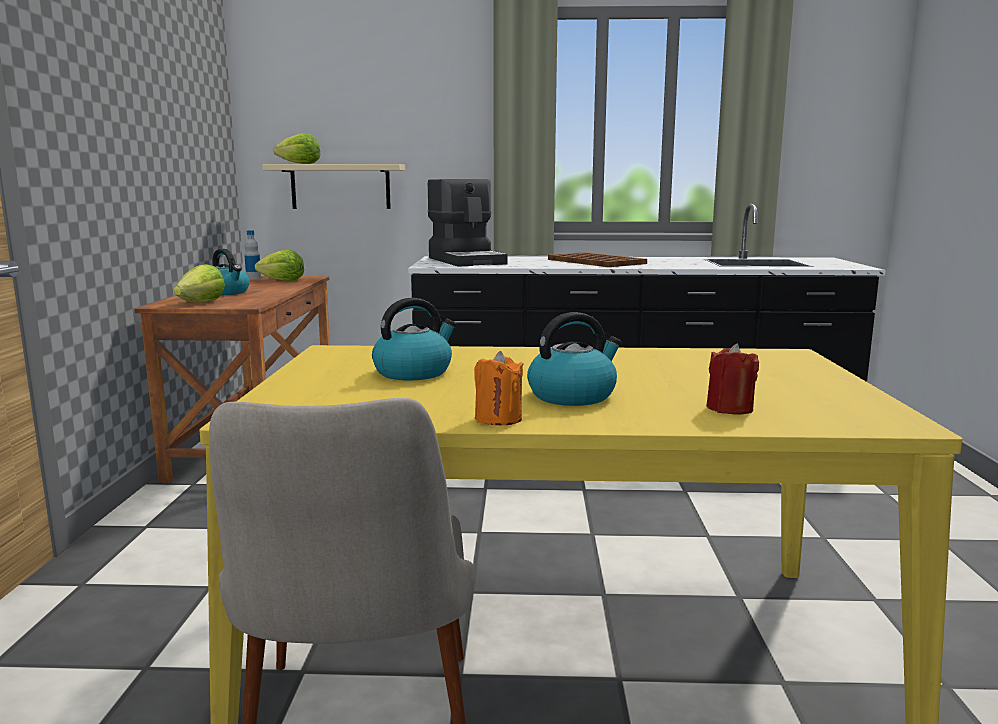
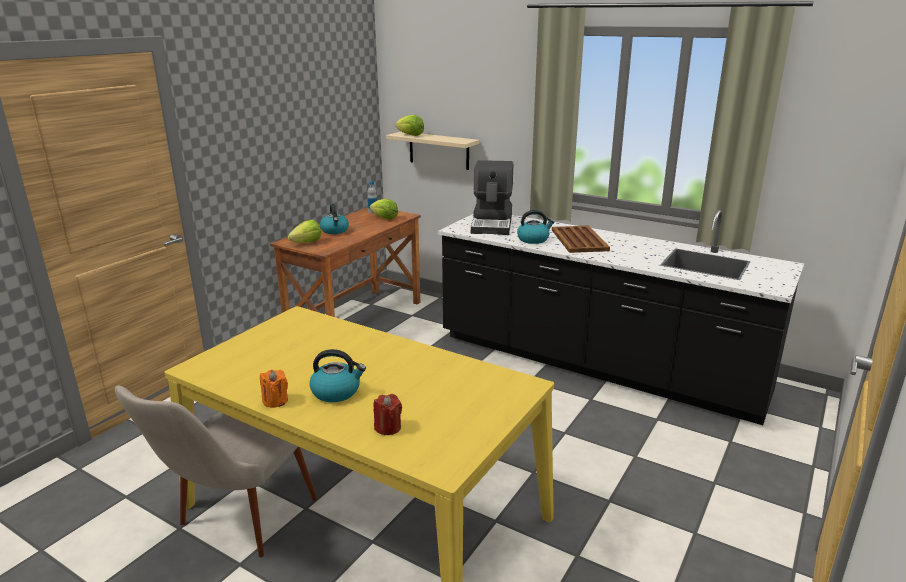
camera: 30 degrees right, 10 degrees up
kettle [372,298,456,380] -> kettle moved to [517,210,554,244]

